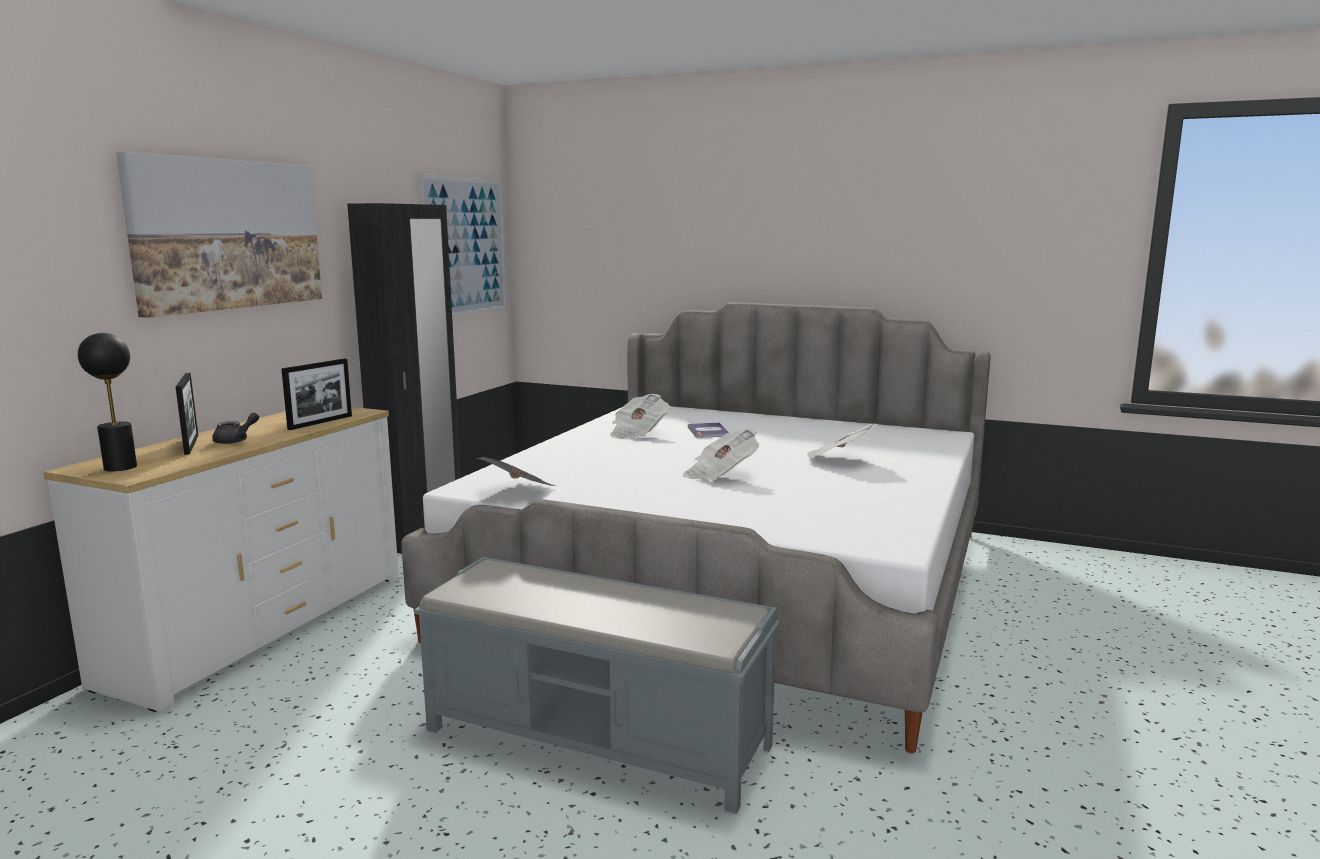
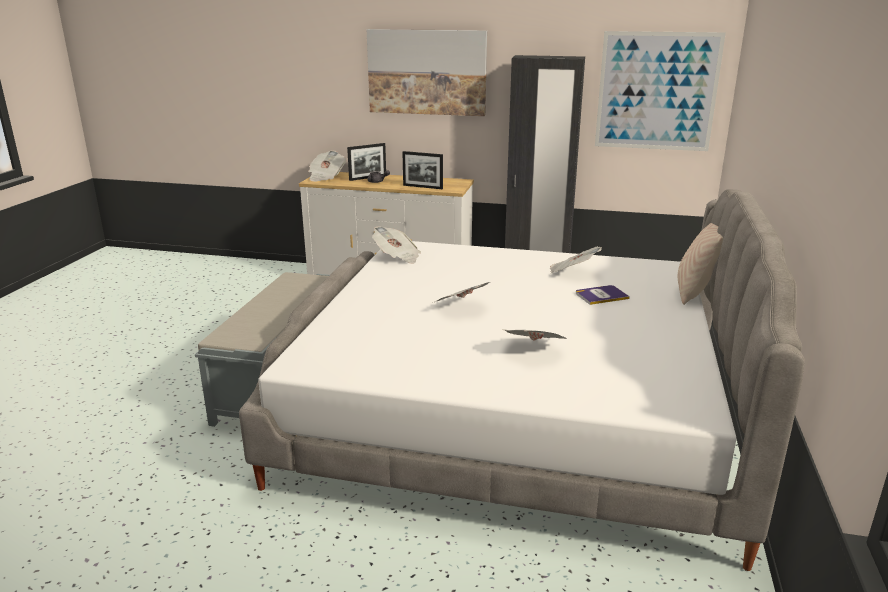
camera: 80 degrees right, 10 degrees up
black table lamp [78,333,137,471] -> newspaper [308,150,346,182]
none -> beige pillow [678,223,723,305]

